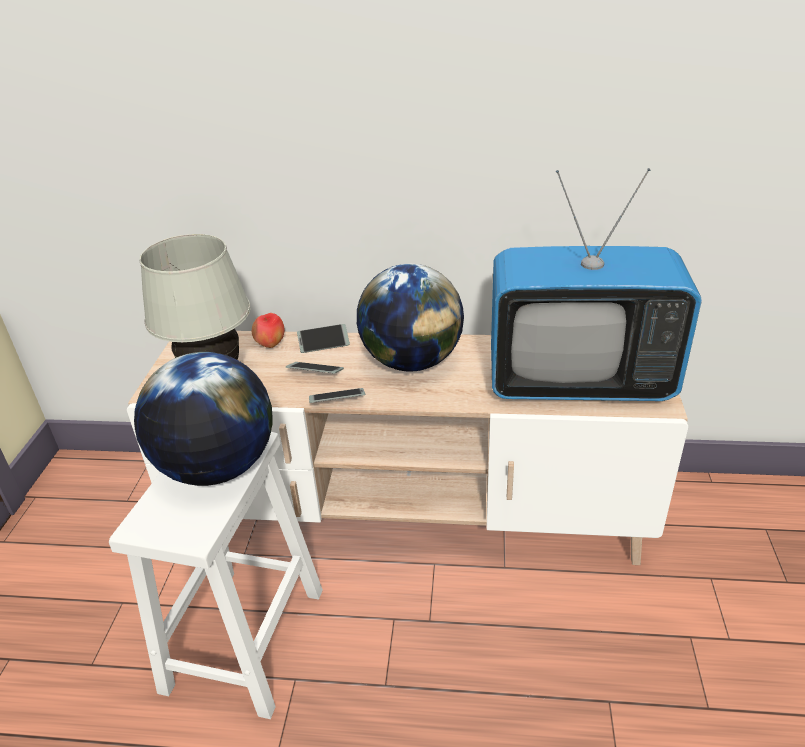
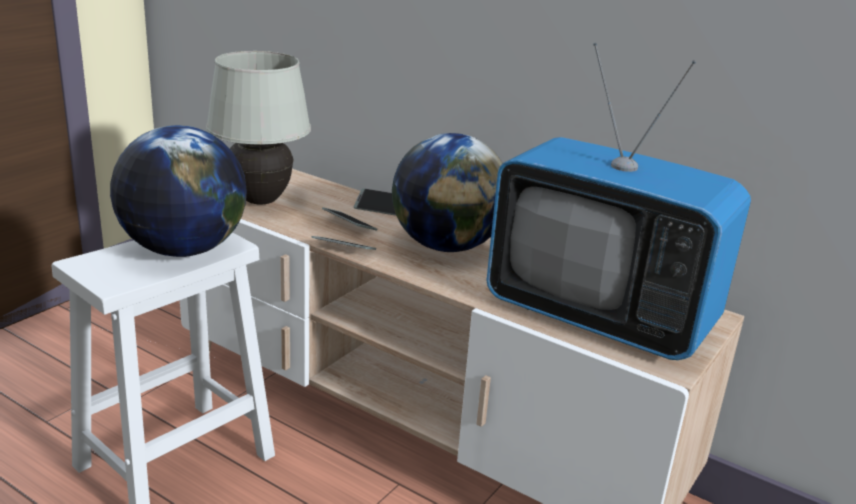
camera: 25 degrees right, 10 degrees down
apple [252,313,285,348] -> none

